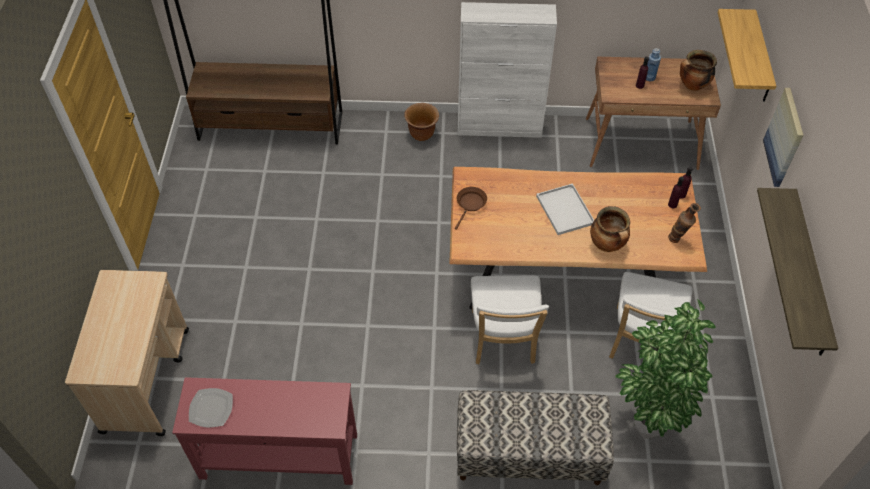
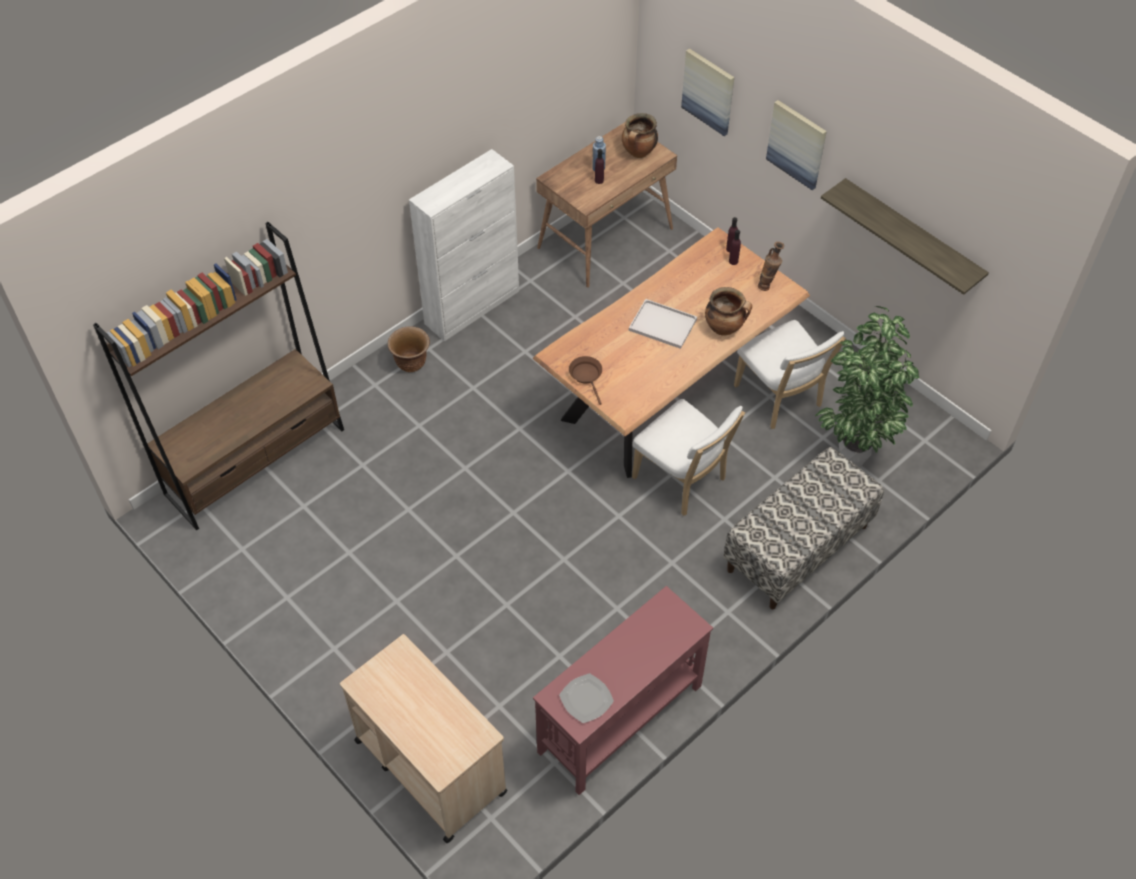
camera: 45 degrees left, 0 degrees up
shelf [718,9,776,102] -> picture [681,48,734,136]

